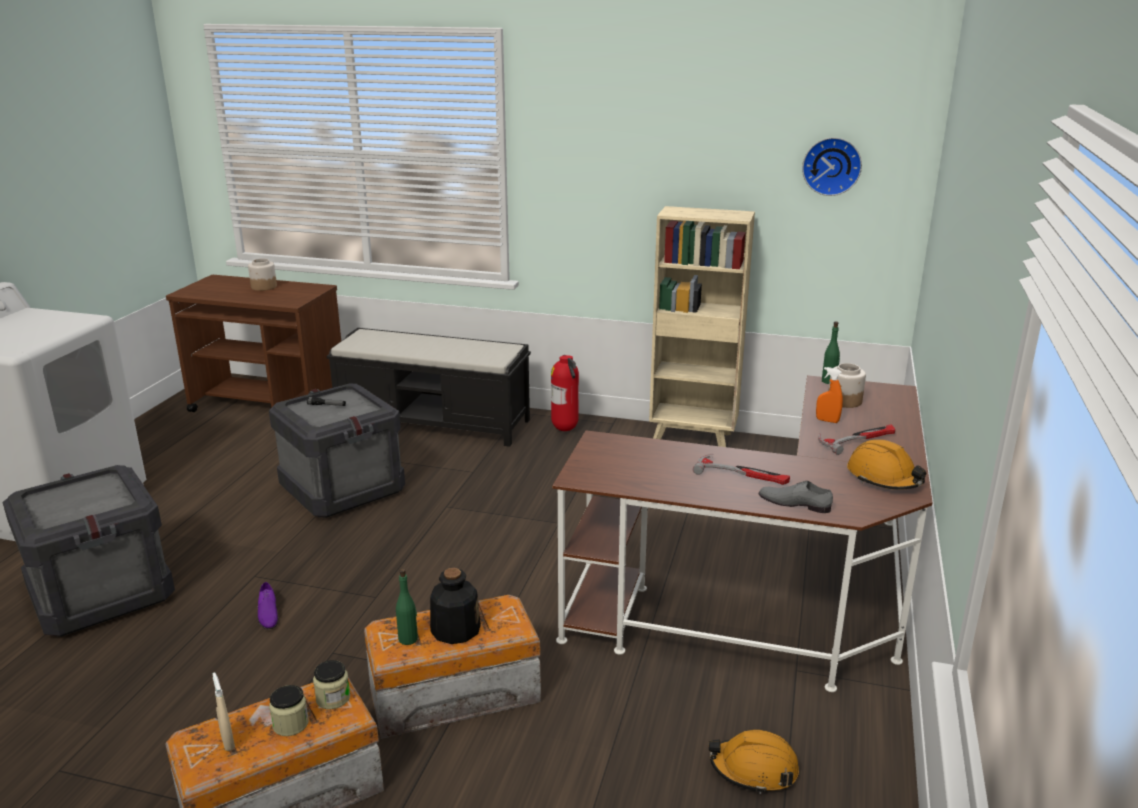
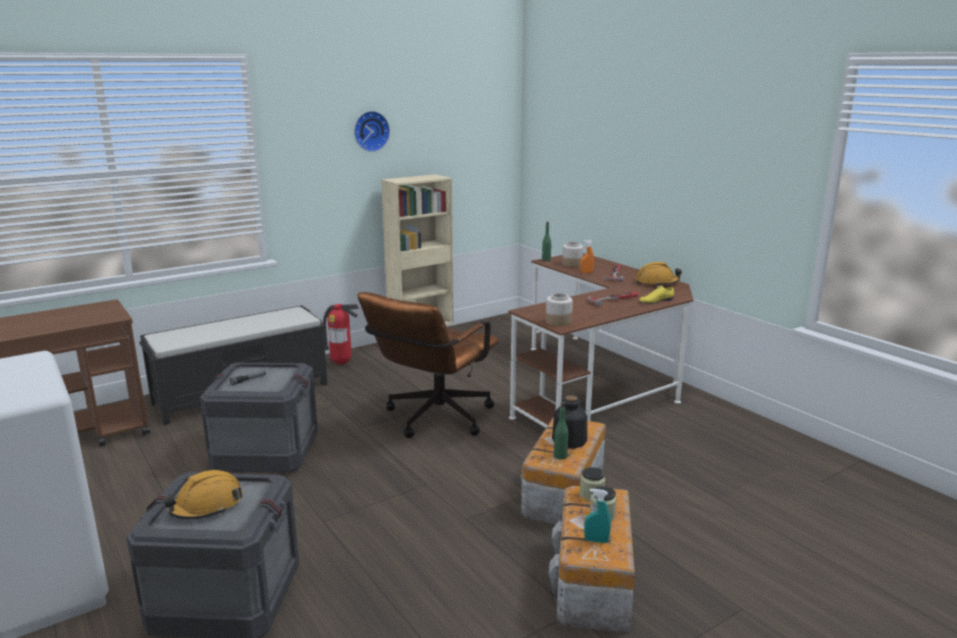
camera: 50 degrees left, 5 degrees down
beige spray bottle [213,672,235,751] -> turquoise spray bottle [584,489,611,543]
jar [248,258,277,291] -> jar moved to [546,293,573,326]
purple shoe [258,582,279,630] -> none
orange hard hat [709,730,799,794] -> orange hard hat moved to [163,470,243,519]
grey shoe [759,481,833,513] -> yellow shoe [639,286,674,304]
wall clock [802,138,862,196] -> wall clock moved to [354,111,390,152]
none -> brown office chair [357,292,499,438]

